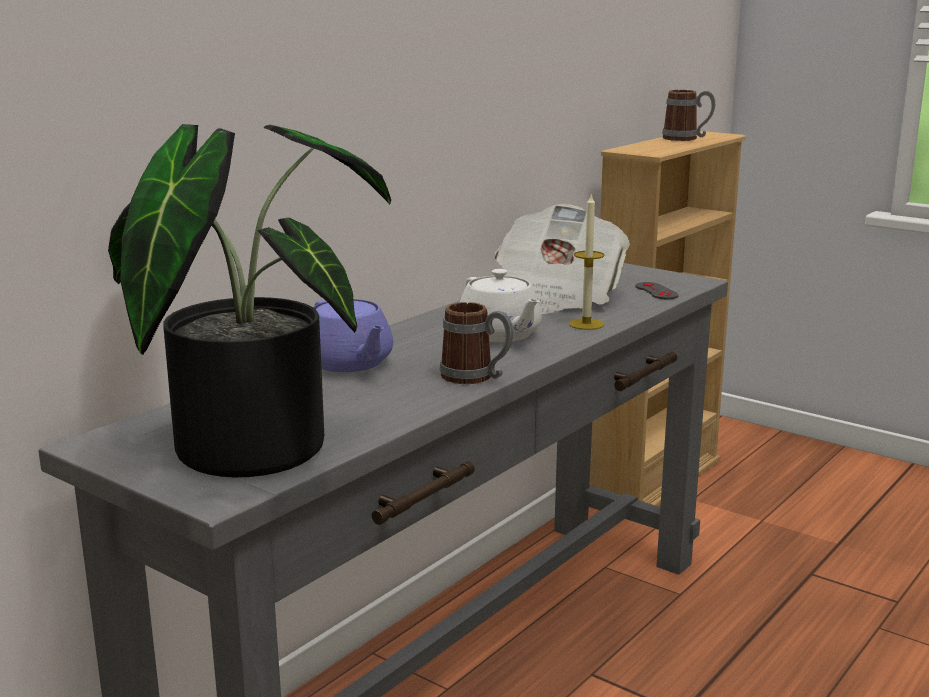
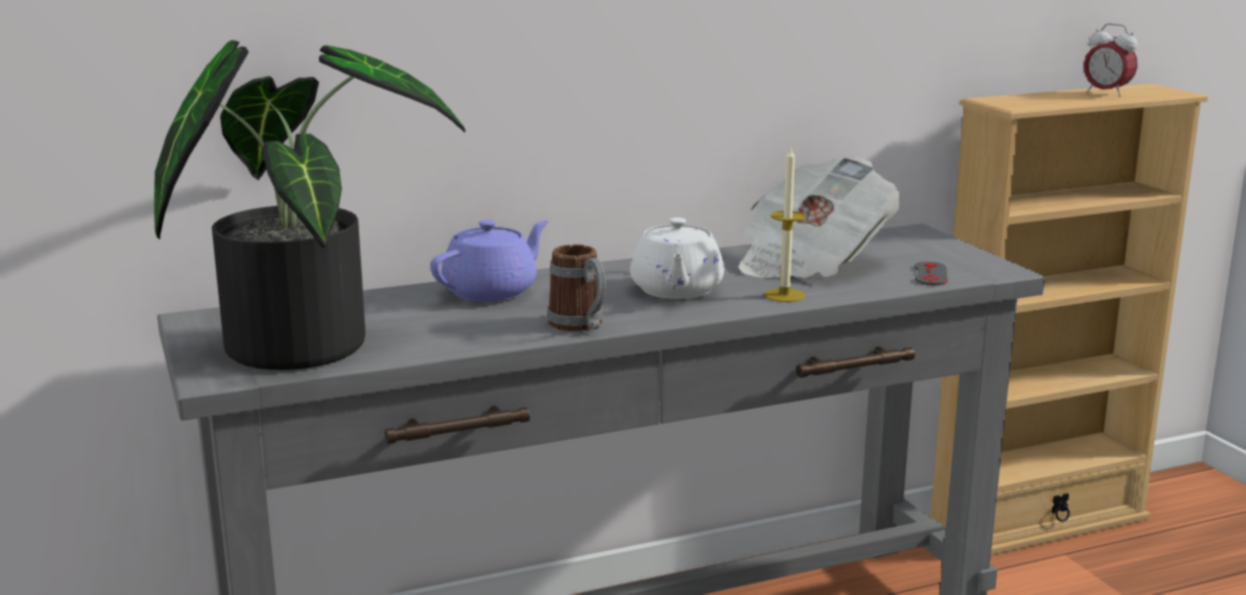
camera: 30 degrees right, 0 degrees up
purple teapot [313,294,393,372] -> purple teapot turned 135 degrees counterclockwise [430,220,549,302]
mug [662,90,715,141] -> alarm clock [1084,23,1138,97]

